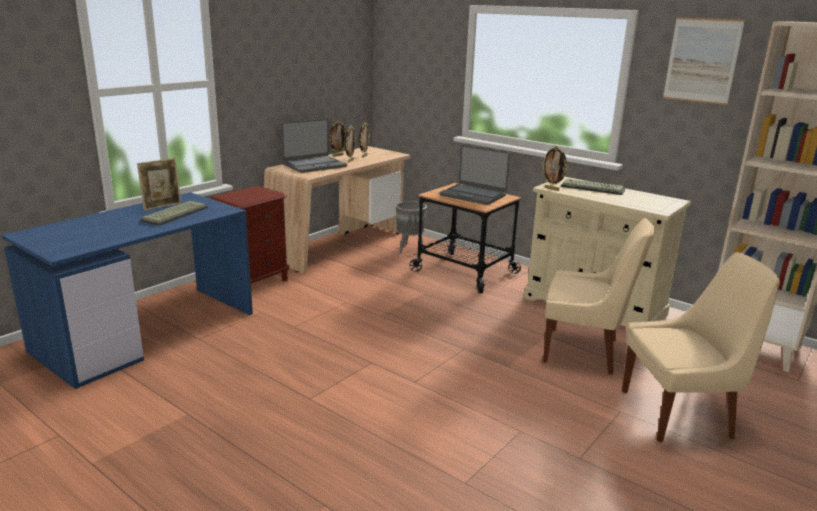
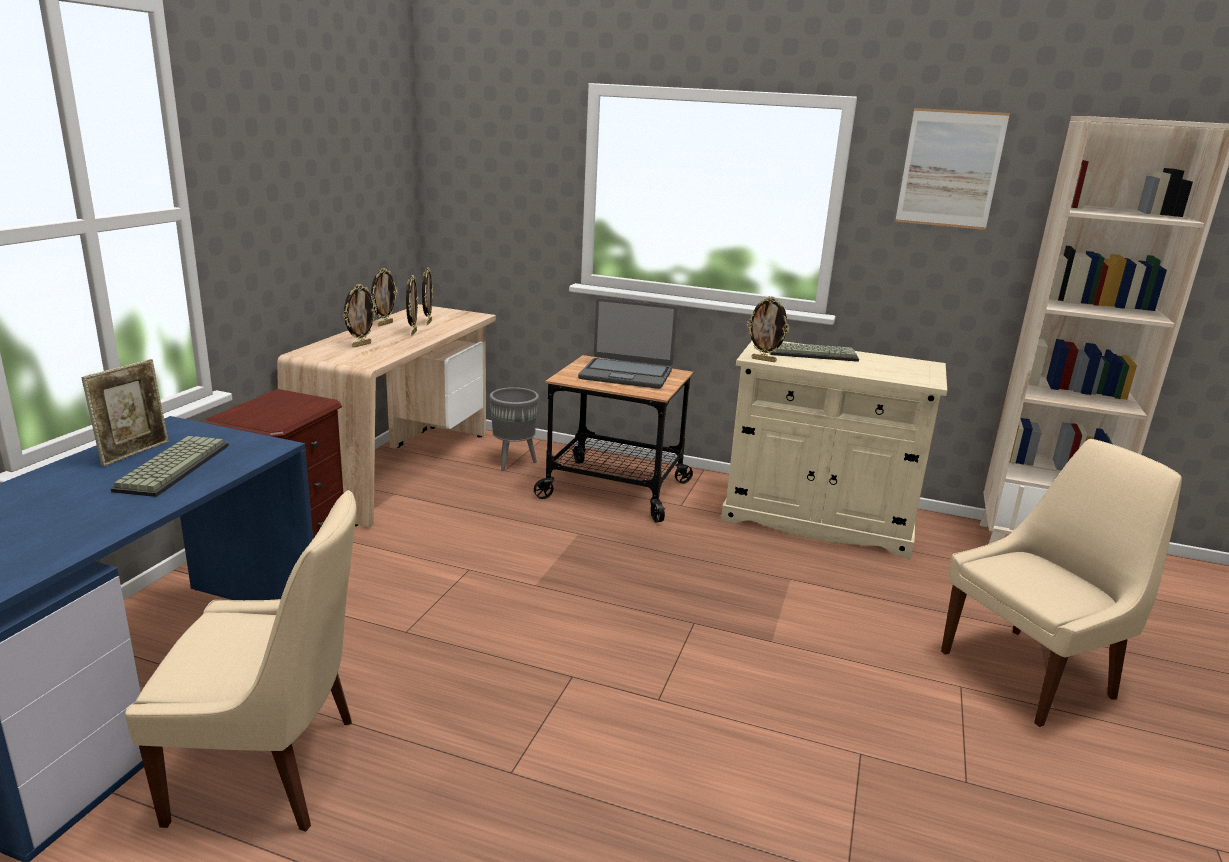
camera: 20 degrees left, 0 degrees up
laptop [281,118,347,173] -> picture frame [343,284,377,348]
beige chair [543,218,655,375] -> beige chair moved to [125,490,356,832]

